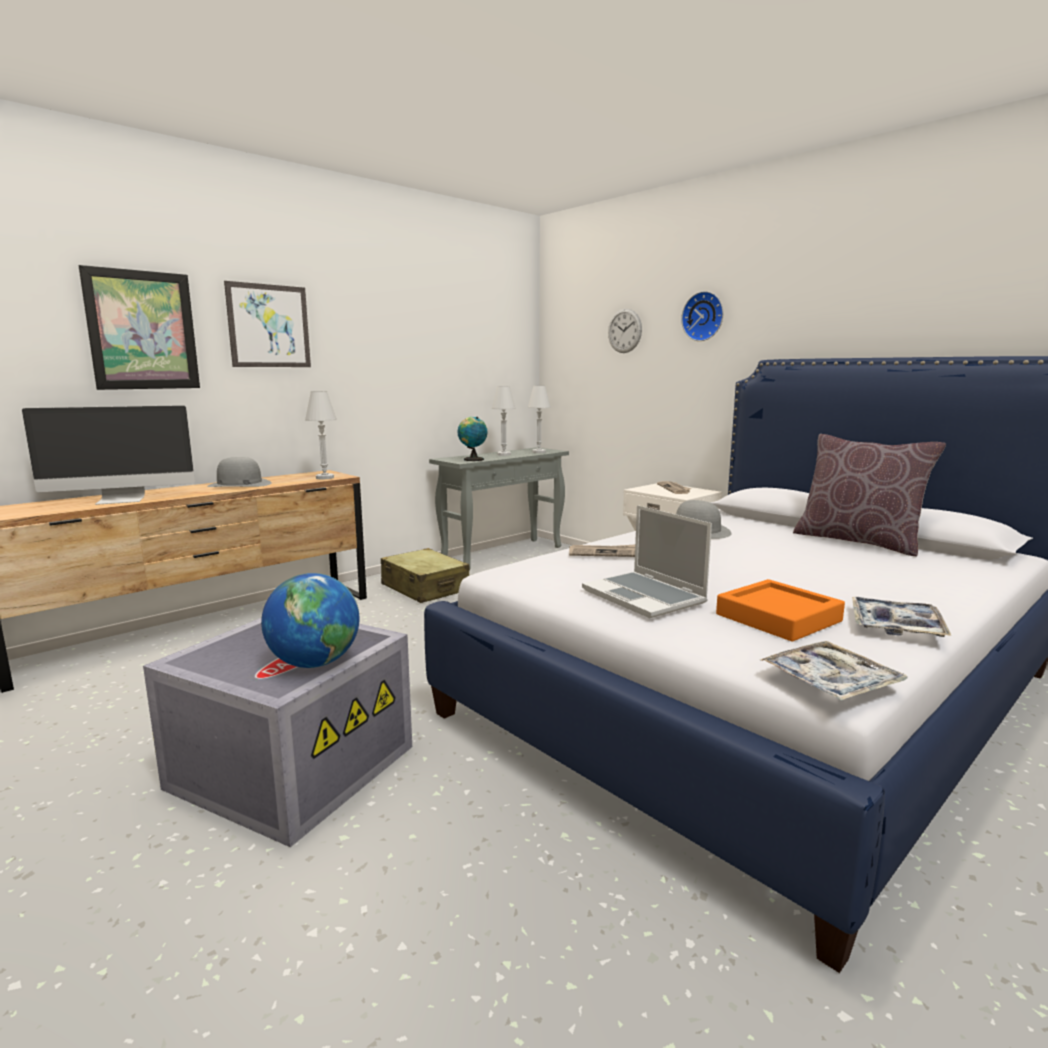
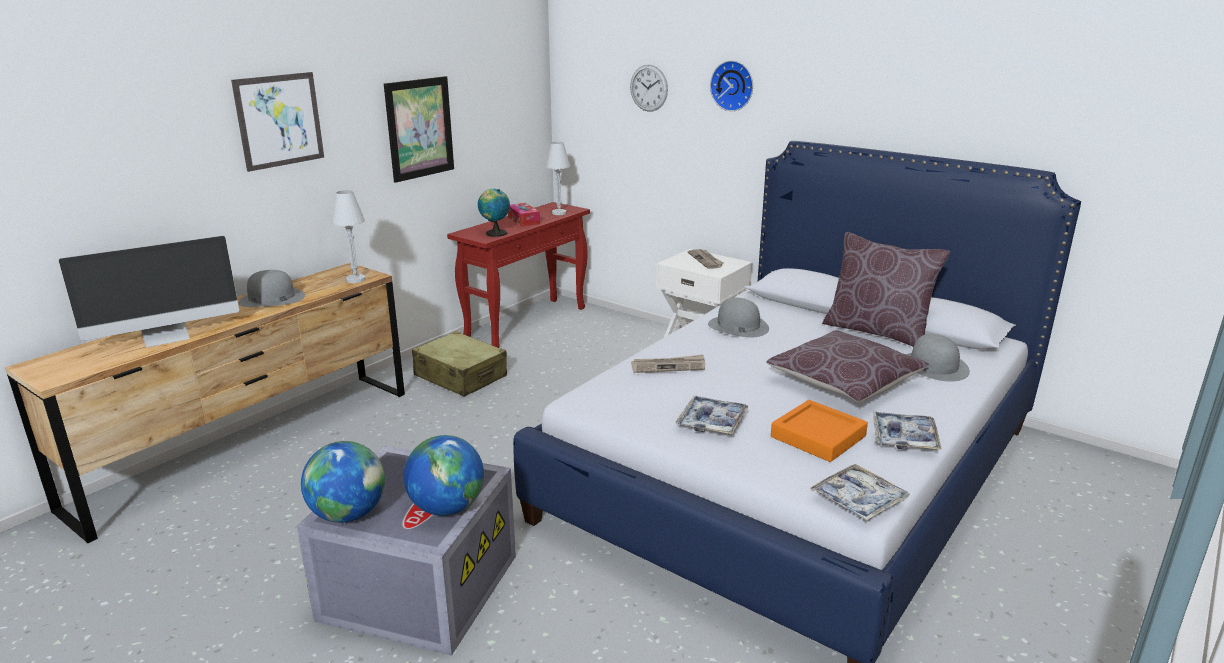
camera: 10 degrees left, 10 degrees up
picture [78,265,200,390] -> picture moved to [384,76,454,183]
grey console table [429,447,569,570] -> red console table [447,202,590,348]
white table lamp [492,386,516,456] -> tissue box [508,203,540,227]
laptop [582,505,712,618] -> tray [675,396,749,434]
none -> globe [301,441,385,523]
none -> brown pillow [766,330,929,402]
none -> grey hat [906,334,970,382]

